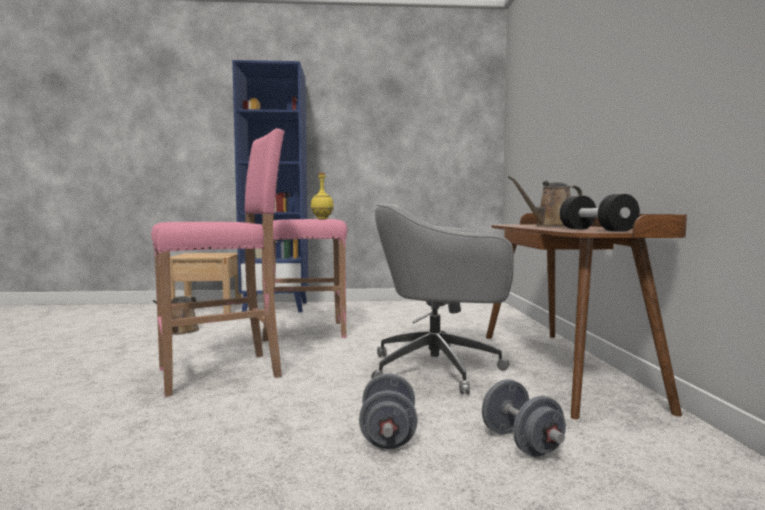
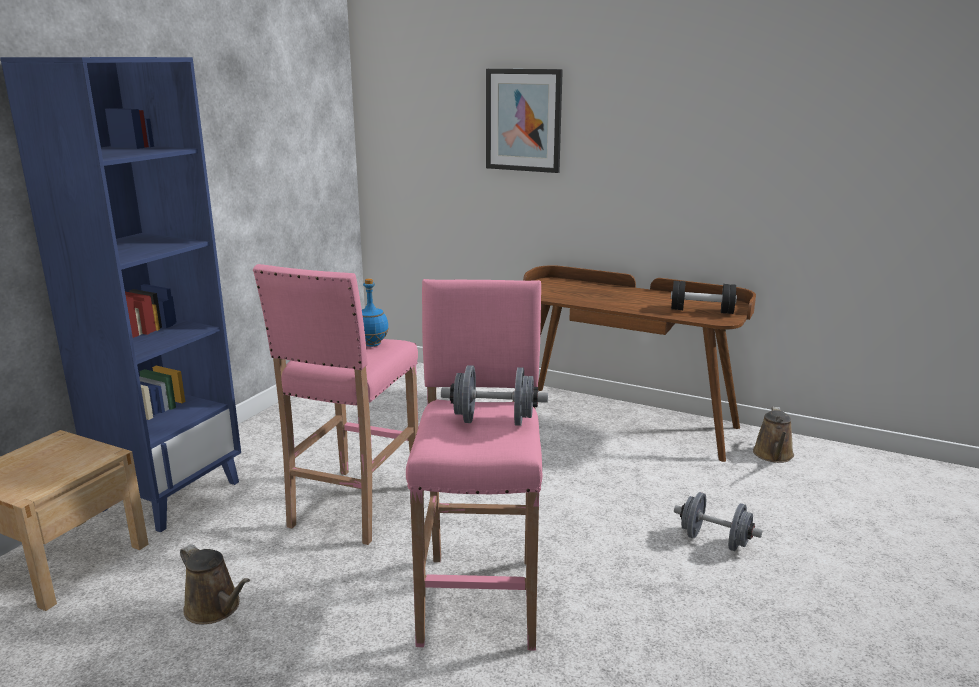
camera: 60 degrees left, 15 degrees up
yellow bottle [311,173,334,219] -> blue bottle [362,279,389,347]
grey office chair [371,204,514,394] -> none
grey dumbbell [482,379,566,457] -> grey dumbbell moved to [441,365,548,426]
brown watering can [508,176,583,227] -> brown watering can moved to [753,407,794,463]
none -> picture [486,69,563,173]

